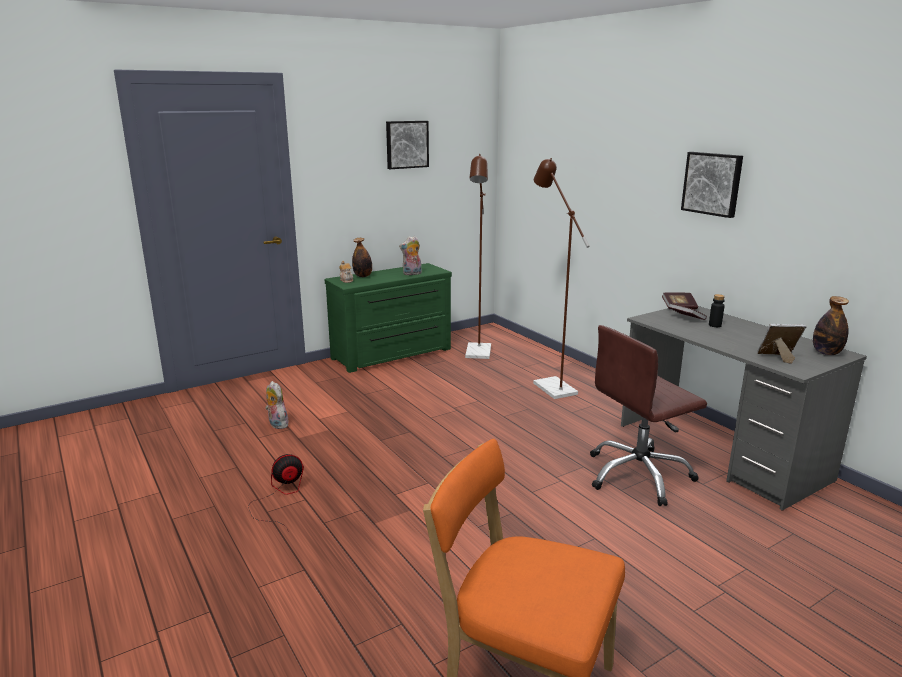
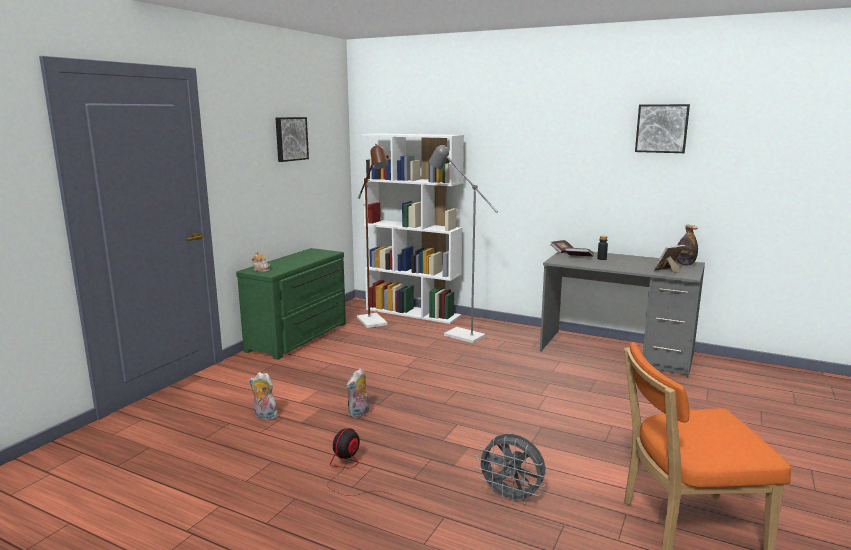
camera: 30 degrees left, 5 degrees down
bottle [352,238,372,277] -> none
plush toy [399,236,422,275] -> plush toy moved to [346,368,369,418]
brown floor lamp [533,158,590,399] -> grey floor lamp [429,144,498,343]
brown office chair [590,325,707,506] -> none
picture [681,152,743,218] -> picture moved to [635,104,690,153]
none -> white bookcase [361,133,464,324]
none -> grey fan [476,434,546,504]

